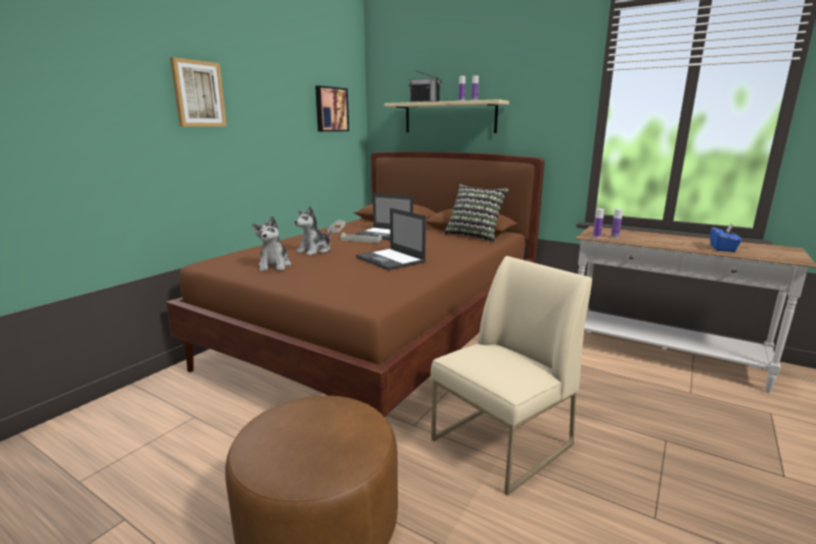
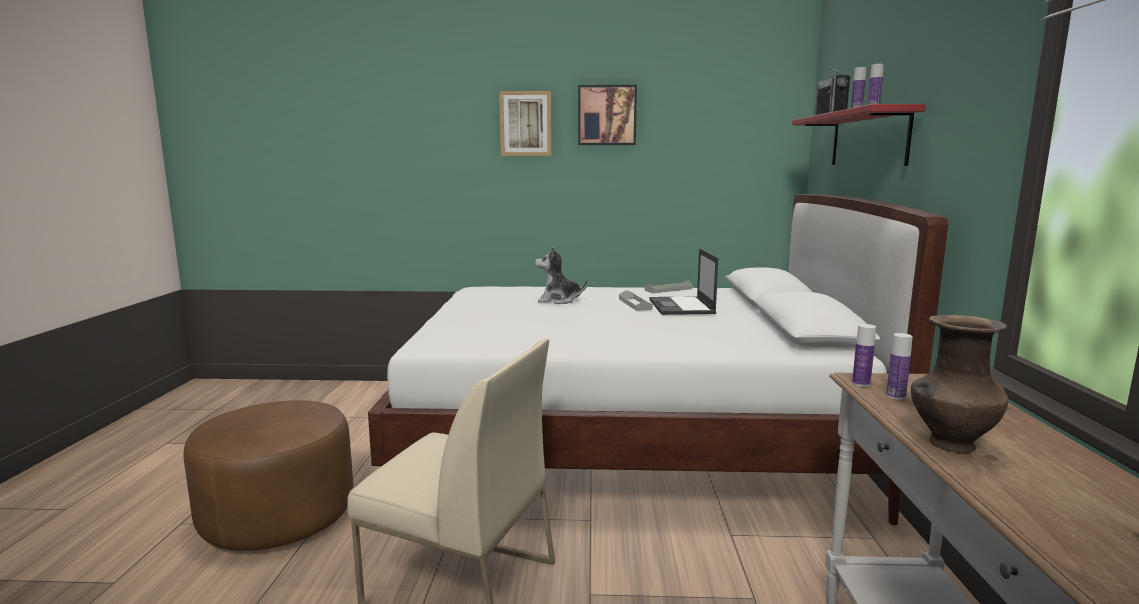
camera: 60 degrees right, 5 degrees down
brown bed [166,151,544,417] -> white bed [368,194,948,525]
plush toy [252,216,291,271] -> none
picture [315,86,349,132] -> picture moved to [578,85,637,145]
laptop [356,208,426,270] -> none
beige shelf [385,99,509,133] -> red shelf [792,104,926,166]
pillow [444,184,509,243] -> none
blue tissue box [710,224,742,252] -> none
none -> brown vase [911,315,1008,453]

